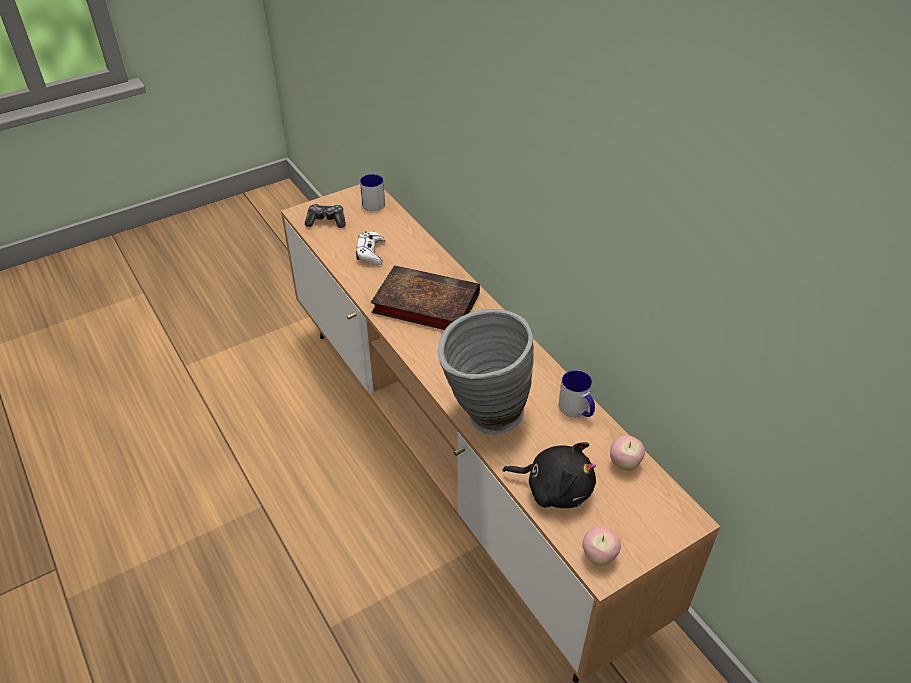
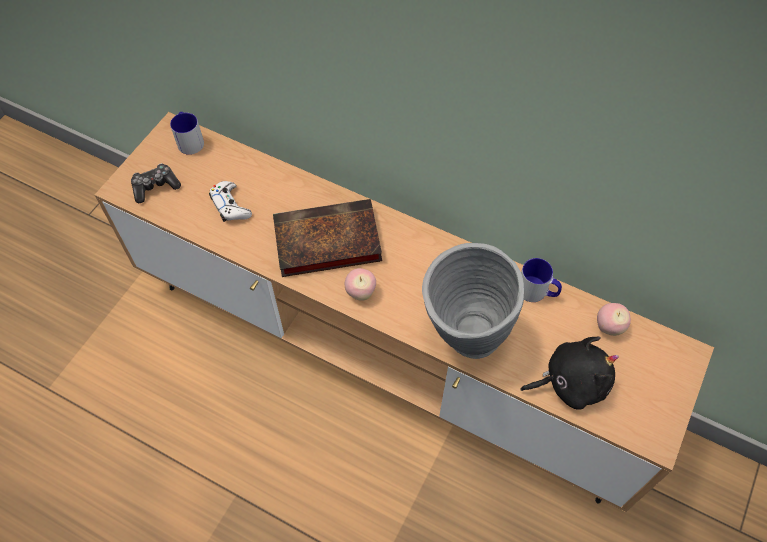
camera: 30 degrees left, 15 degrees up
apple [583,526,621,566] -> apple moved to [345,268,376,301]

